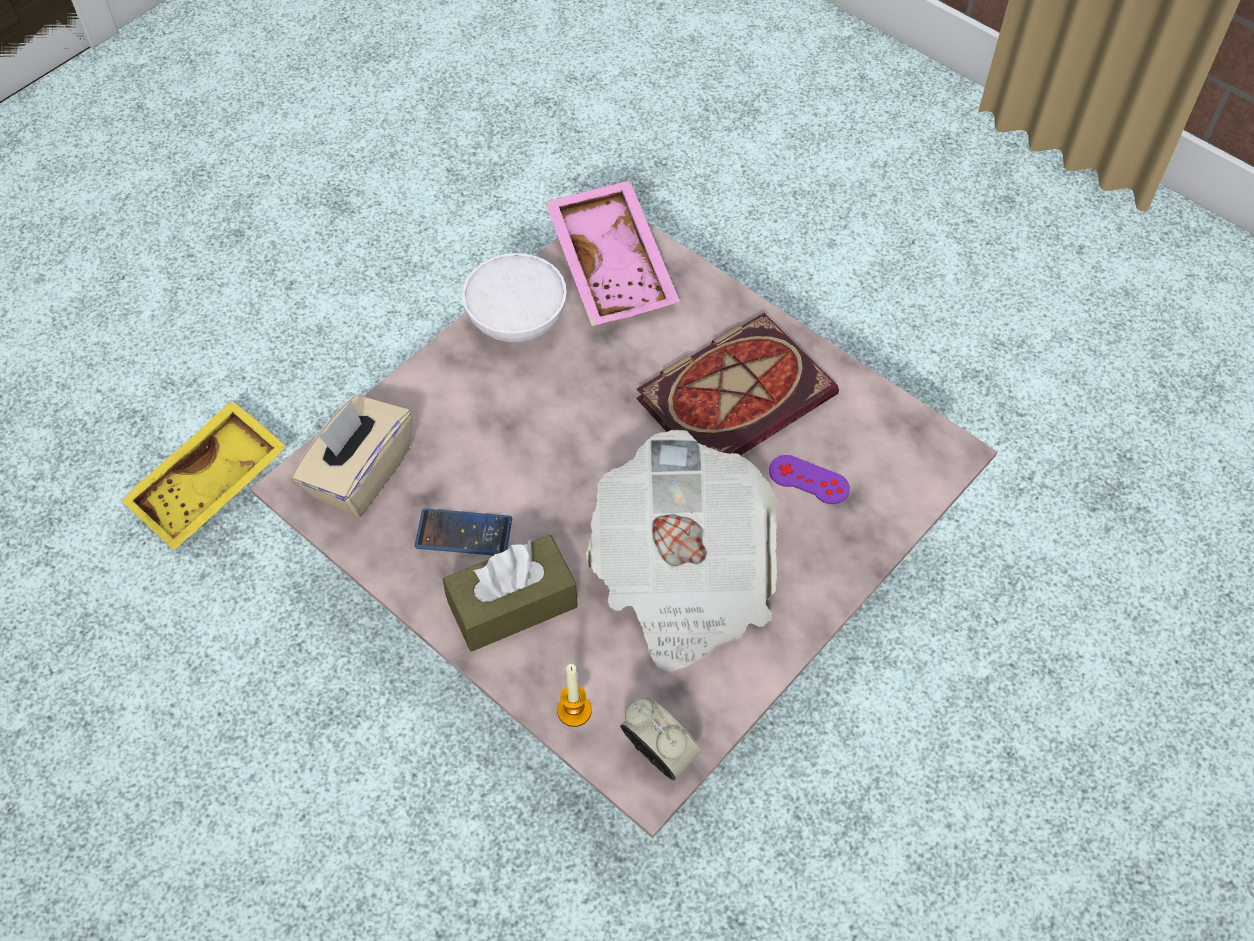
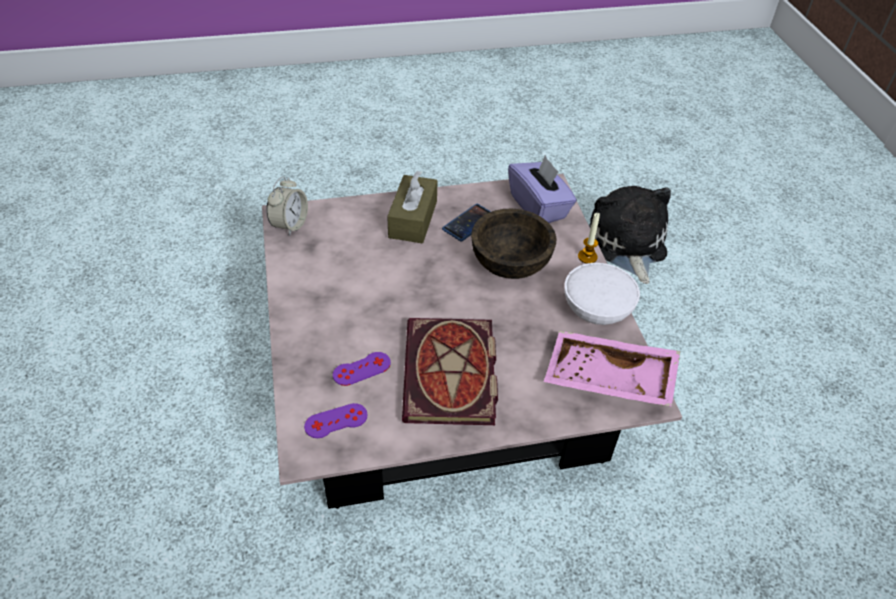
camera: 125 degrees right, 10 degrees down
yellow tray [121,400,287,550] -> plush toy [589,186,671,284]
beige tissue box [292,395,413,517] -> purple tissue box [508,155,577,223]
candle [557,664,592,727] -> candle moved to [578,213,600,264]
newspaper [586,430,777,672] -> none
alarm clock [620,697,702,781] -> alarm clock turned 60 degrees counterclockwise [266,176,308,236]
none -> purple game controller [304,403,368,438]
none -> brown bowl [471,209,556,279]

